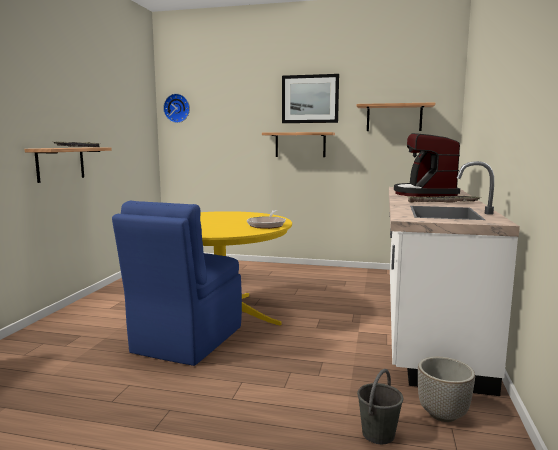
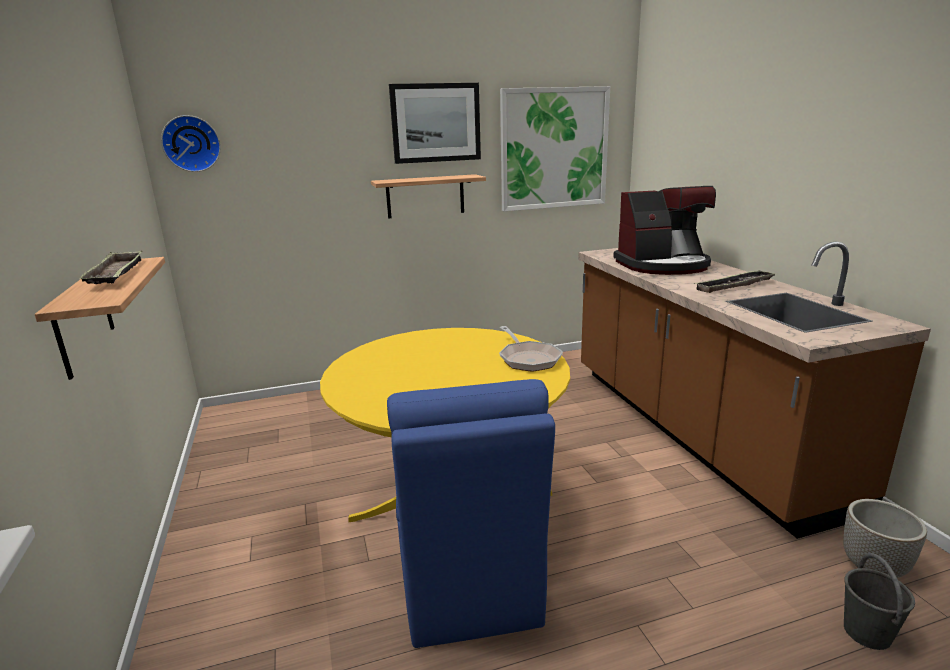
camera: 30 degrees left, 10 degrees up
shelf [357,102,435,131] -> picture [500,86,610,211]
white counter [389,161,520,396] -> brown counter [578,241,931,539]
coffee machine [394,133,460,197] -> coffee machine turned 75 degrees counterclockwise [613,186,716,275]

